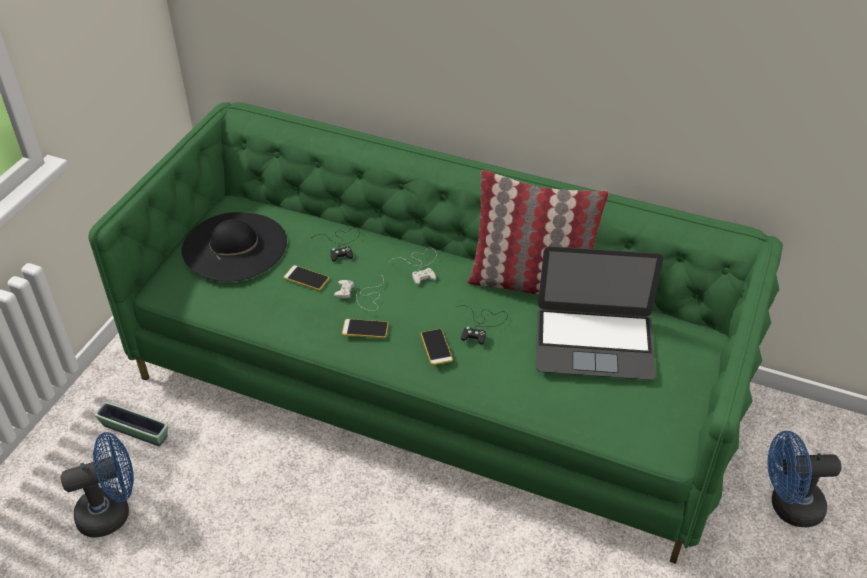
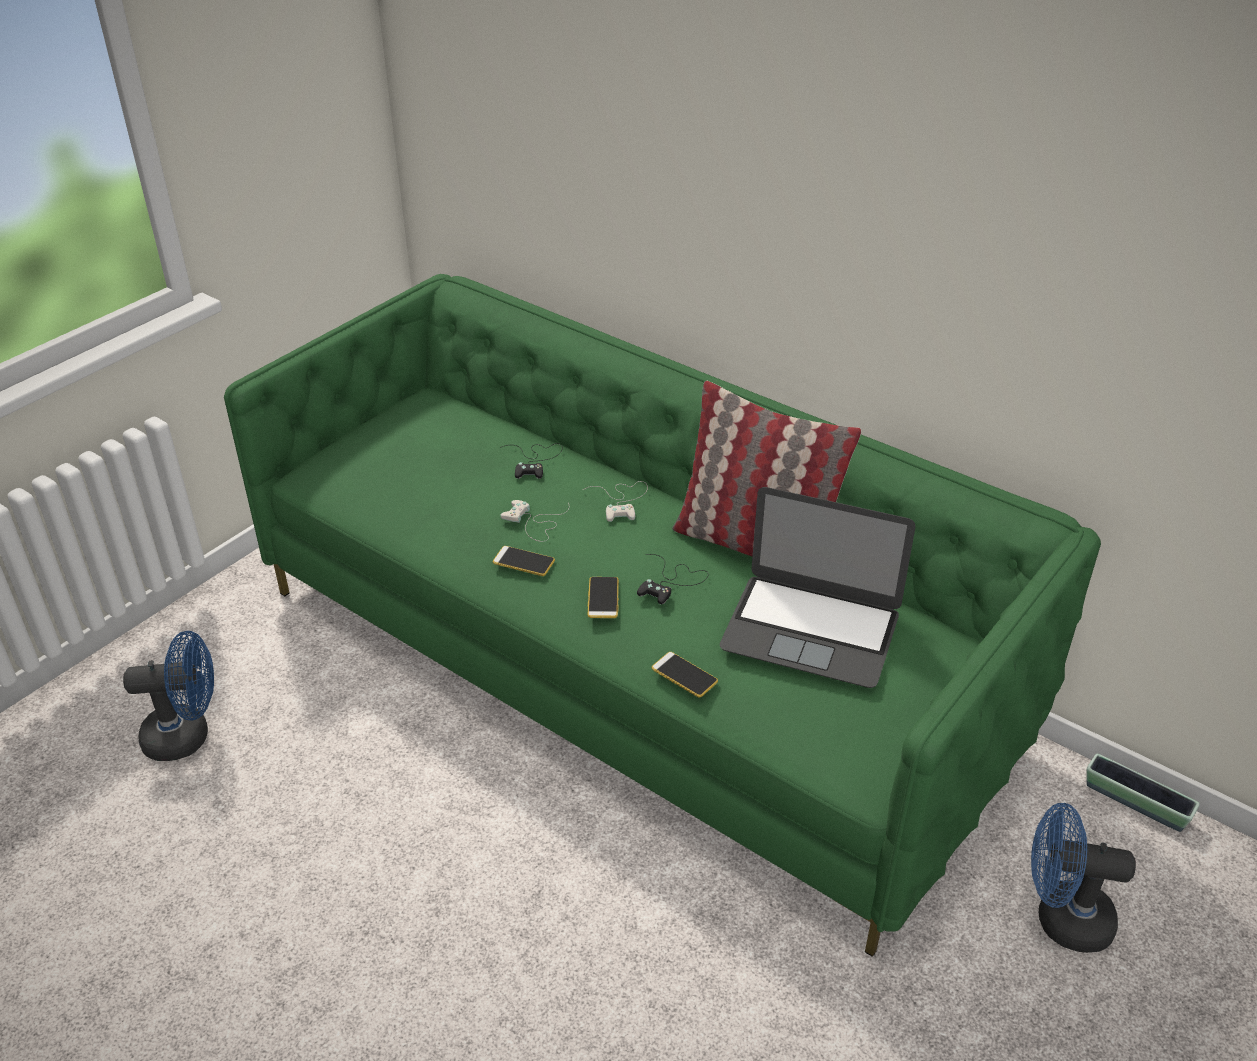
camera: 15 degrees right, 5 degrees down
planter [95,402,168,446] -> planter moved to [1086,753,1200,832]
black hat [182,212,287,282] -> none
phone [284,265,329,290] -> phone moved to [652,652,718,697]

